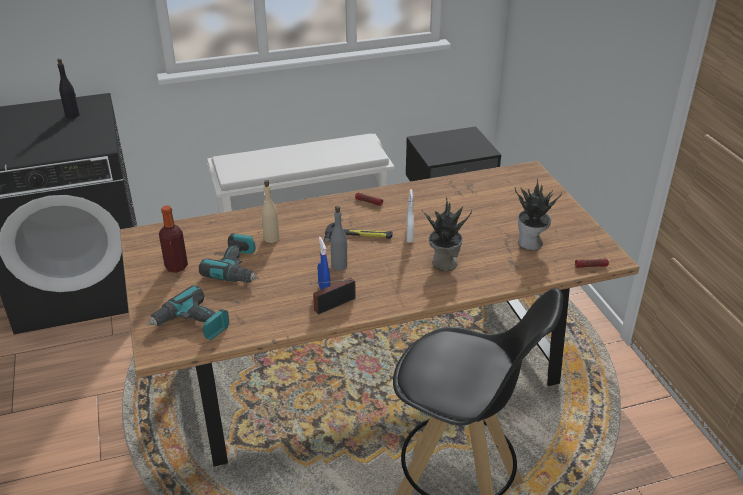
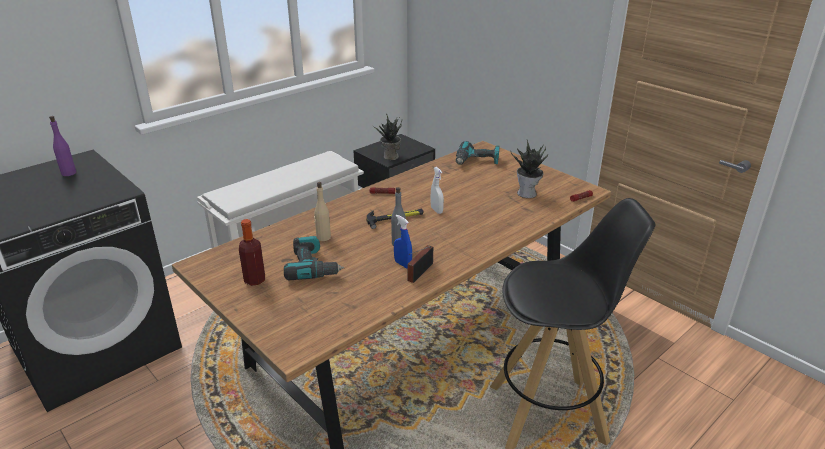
camera: 25 degrees left, 5 degrees down
black bottle [57,59,80,118] -> purple bottle [49,116,76,176]
power drill [147,285,229,340] -> power drill moved to [456,141,500,165]
potted plant [422,198,472,271] -> potted plant moved to [373,114,402,160]

